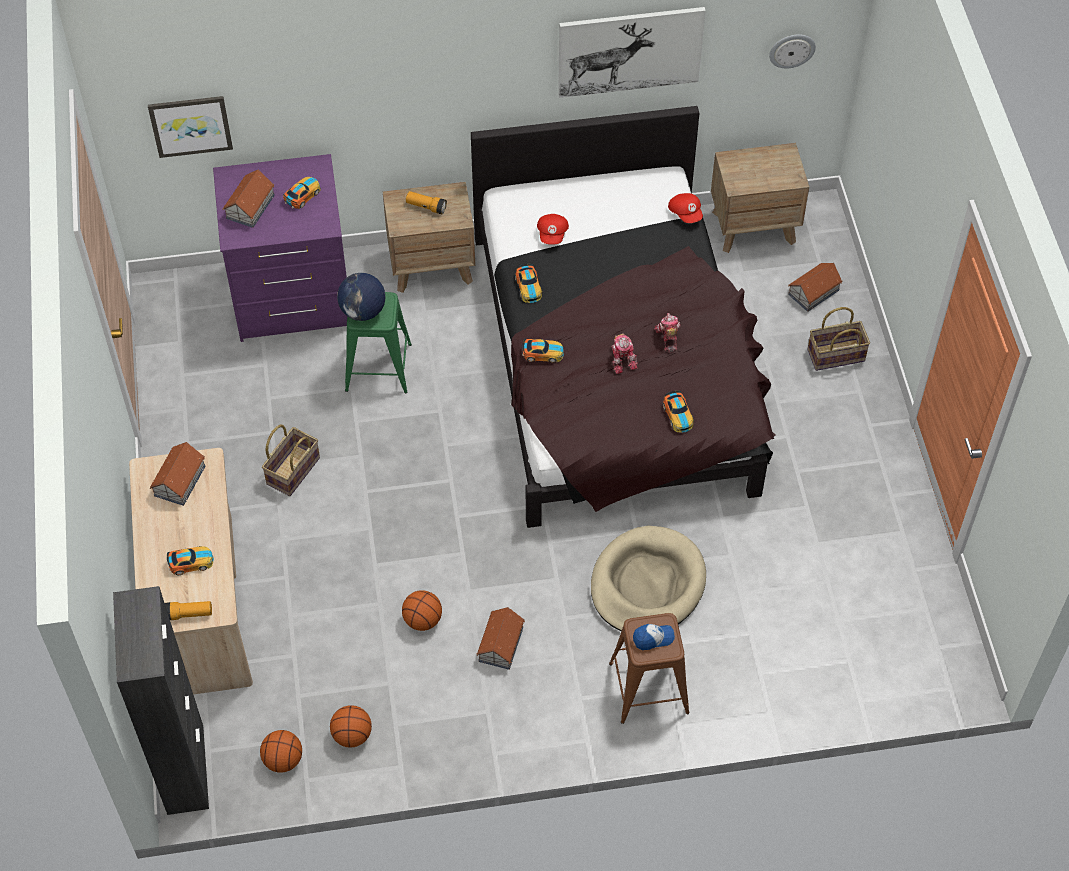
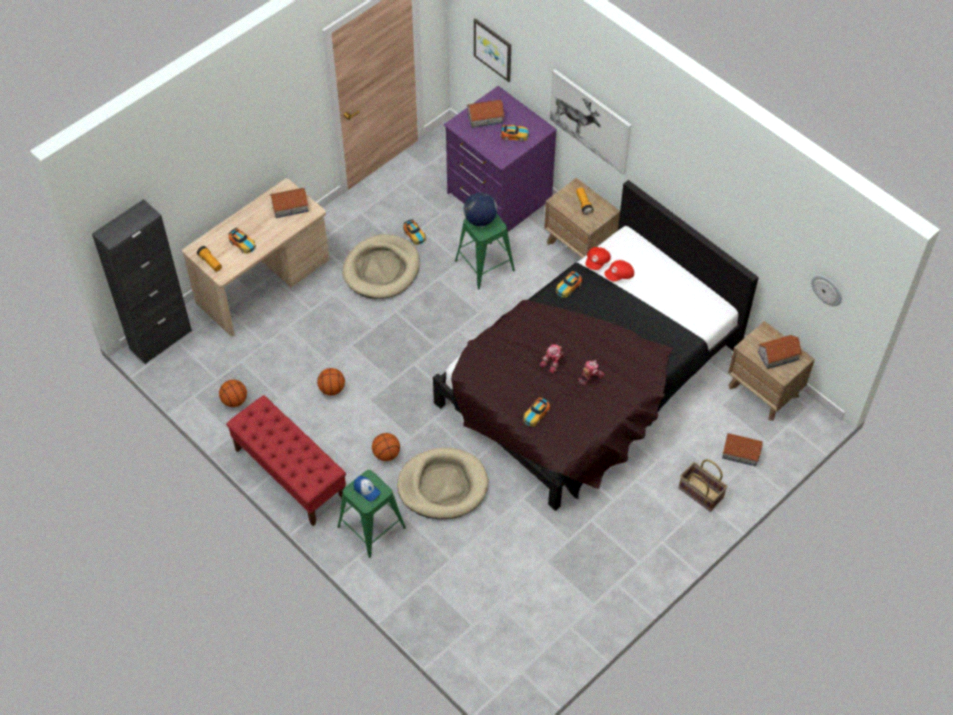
camera: 55 degrees right, 0 degrees up
basketball [260,730,302,773] -> basketball moved to [372,433,400,461]
basket [262,424,320,496] -> beige dog bed [342,234,420,299]
toy house [476,607,525,670] -> toy house moved to [758,335,802,369]
toy car [522,339,564,363] -> toy car moved to [403,219,426,245]
picture [558,7,706,98] -> picture moved to [550,69,631,175]
brown stool [609,613,689,724] -> green stool [338,470,406,558]
red cap [668,193,703,223] -> red cap moved to [585,247,611,270]
none -> red bench [226,395,346,526]

